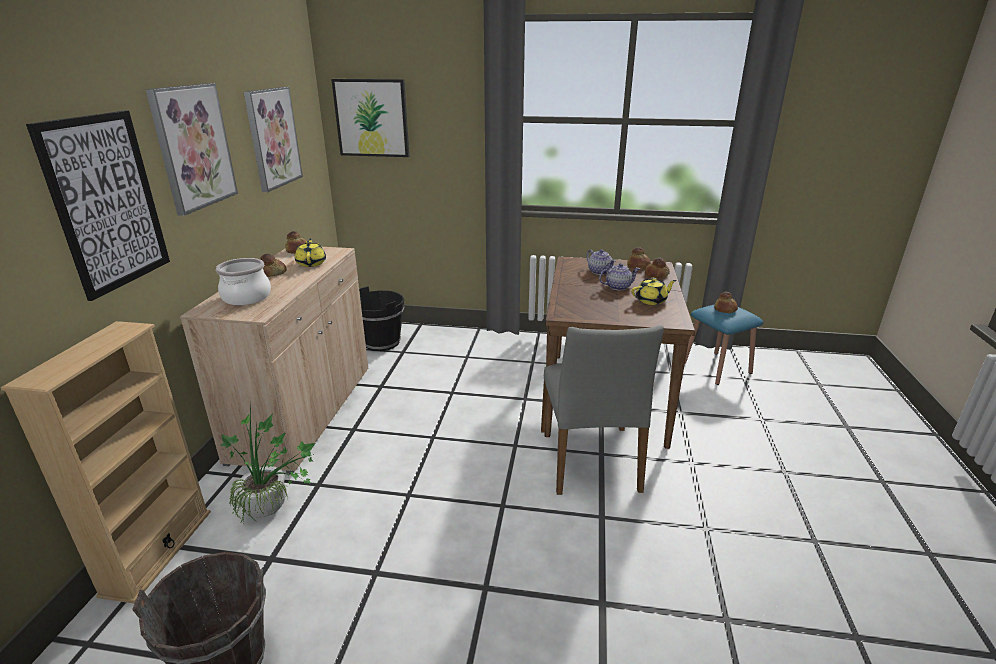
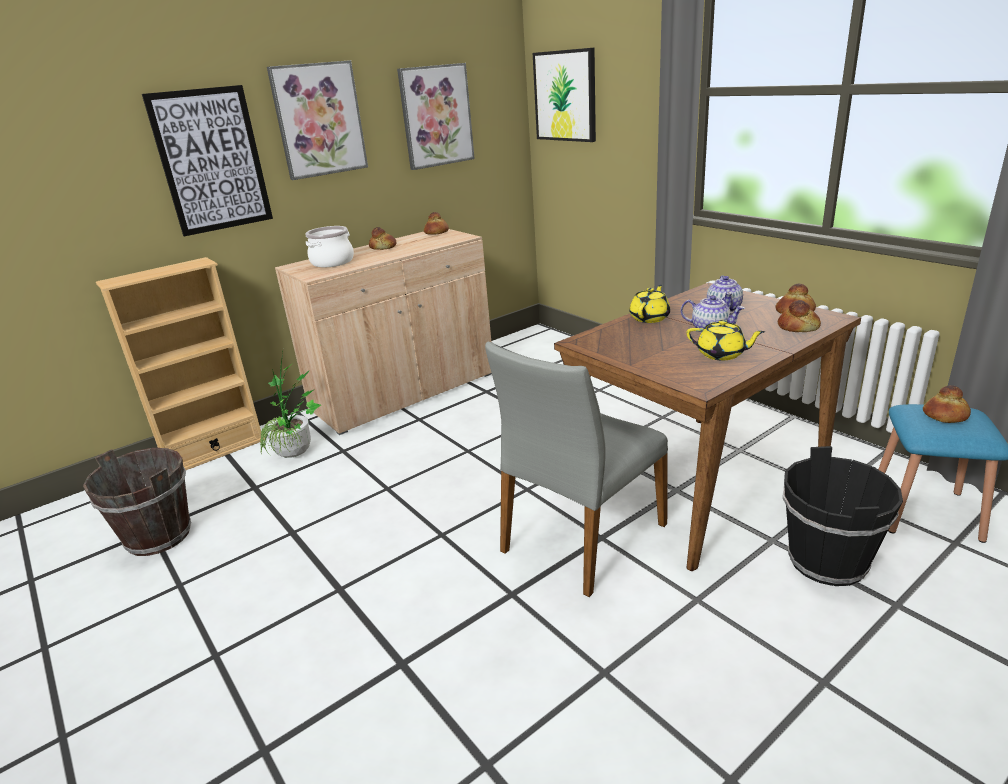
camera: 45 degrees right, 0 degrees up
yellow teapot [295,239,326,267] -> yellow teapot moved to [629,285,670,323]
black bucket [359,286,404,351] -> black bucket moved to [783,446,903,586]

